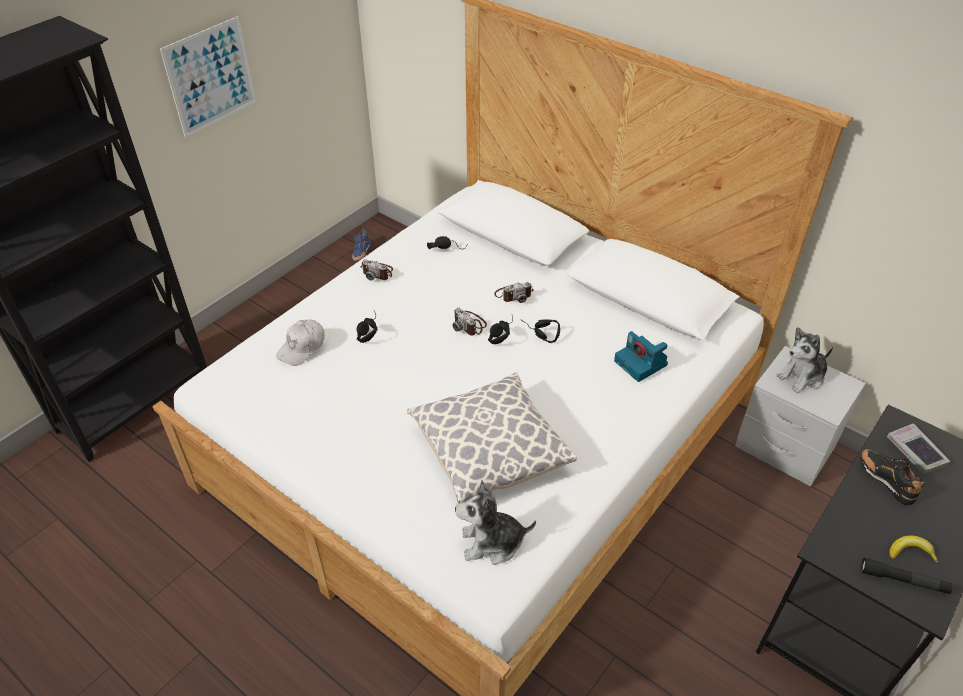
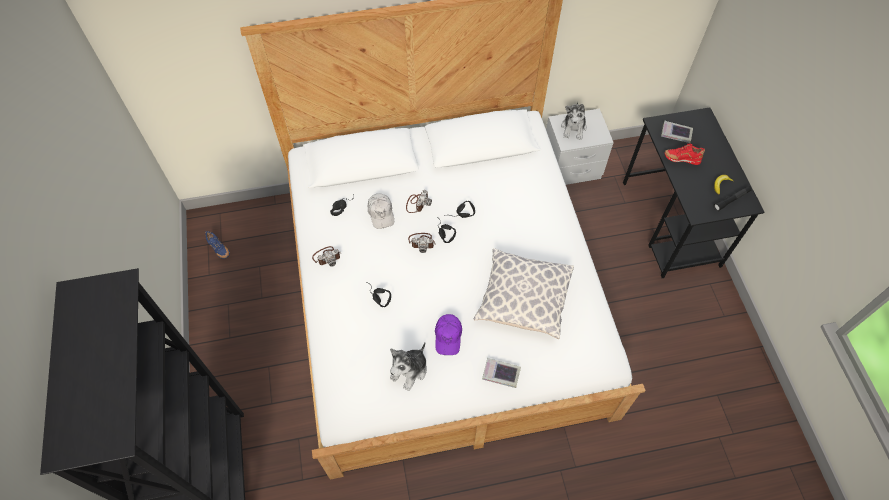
camera: 50 degrees left, 15 degrees up
picture [160,16,256,137] -> none
white cap [276,320,325,366] -> white cap moved to [368,193,394,229]
plush toy [455,480,536,565] -> plush toy moved to [390,342,427,391]
camera [614,331,668,382] -> none
black shoe [860,449,925,505] -> red shoe [665,143,705,165]
none -> purple cap [435,314,462,355]
none -> book [482,358,521,388]

